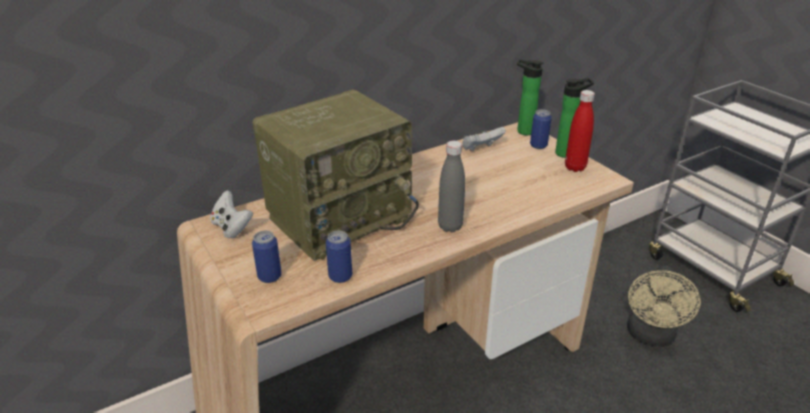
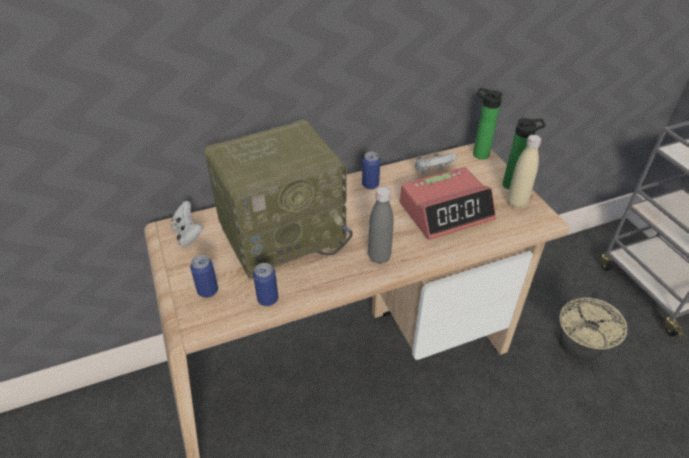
camera: 10 degrees right, 10 degrees up
can [530,109,552,149] -> can moved to [362,152,380,189]
red bottle [565,90,595,172] -> beige bottle [507,135,542,208]
none -> alarm clock [400,167,496,240]

